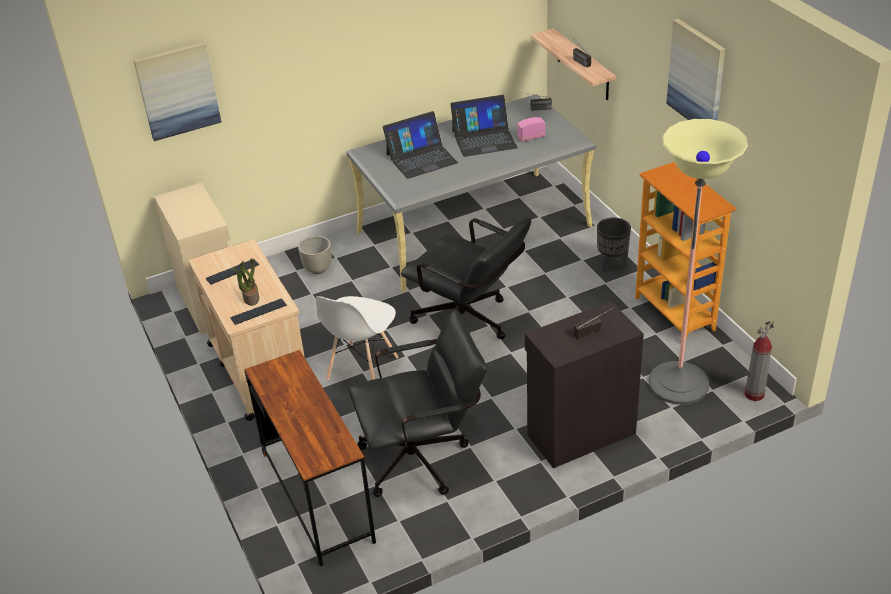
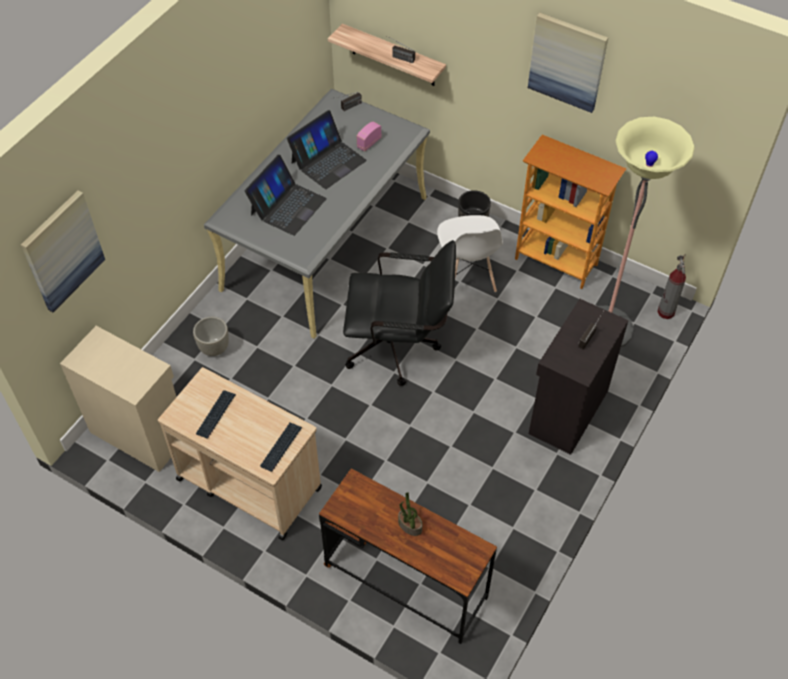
camera: 35 degrees left, 15 degrees up
potted plant [232,258,259,306] -> potted plant moved to [398,492,422,536]
white chair [316,296,398,380] -> white chair moved to [437,215,503,292]
black office chair [349,309,487,497] -> none

